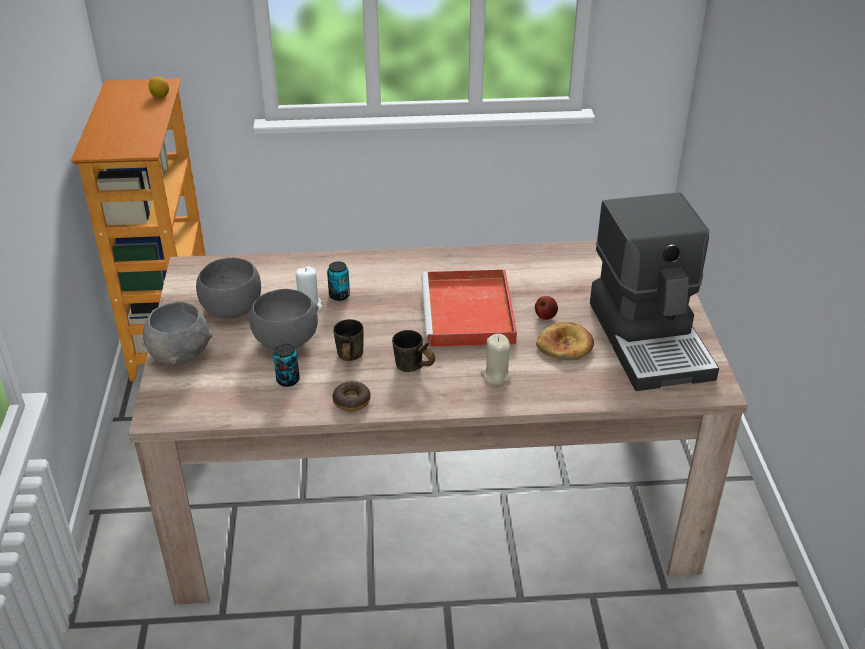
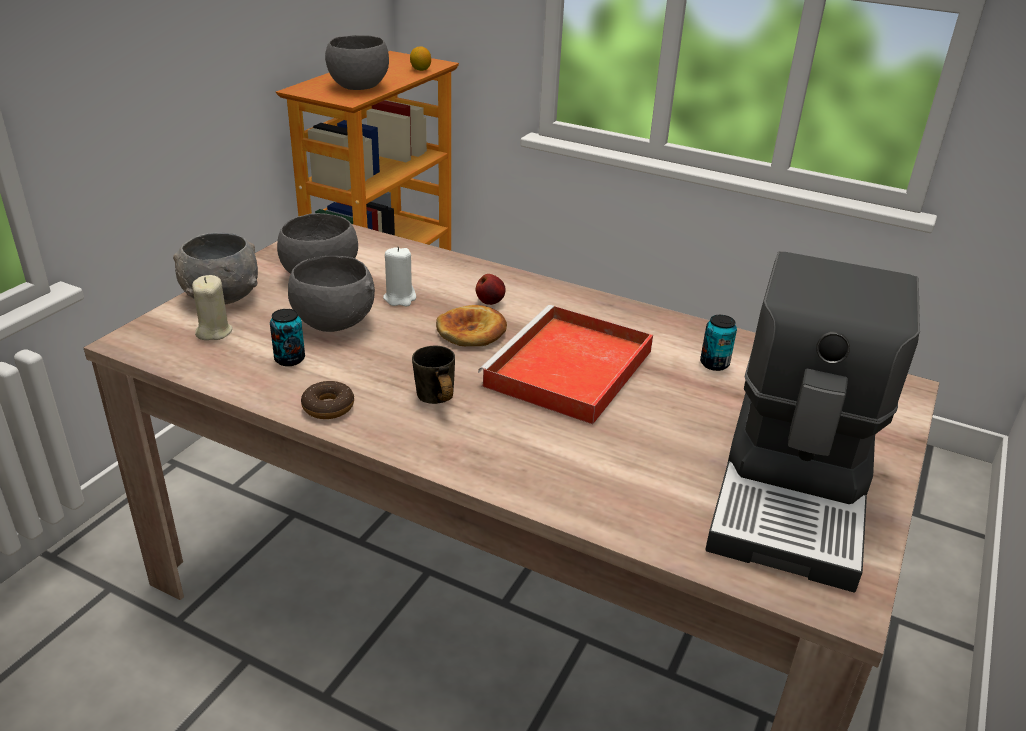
camera: 30 degrees right, 5 degrees down
can [327,261,350,301] -> can moved to [700,315,737,371]
grey mug [333,319,363,361] -> none
beige candle [481,334,511,385] -> beige candle moved to [192,275,233,340]
apple [535,296,558,320] -> apple moved to [476,274,506,305]
bread [536,322,594,360] -> bread moved to [436,305,507,346]
none -> grey bowl [325,35,389,90]

